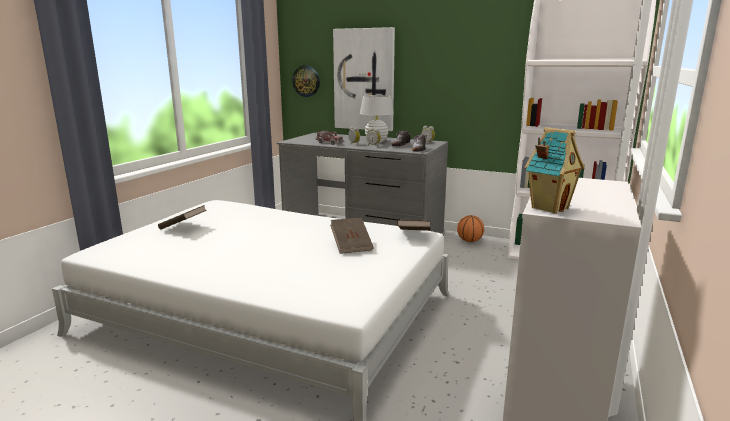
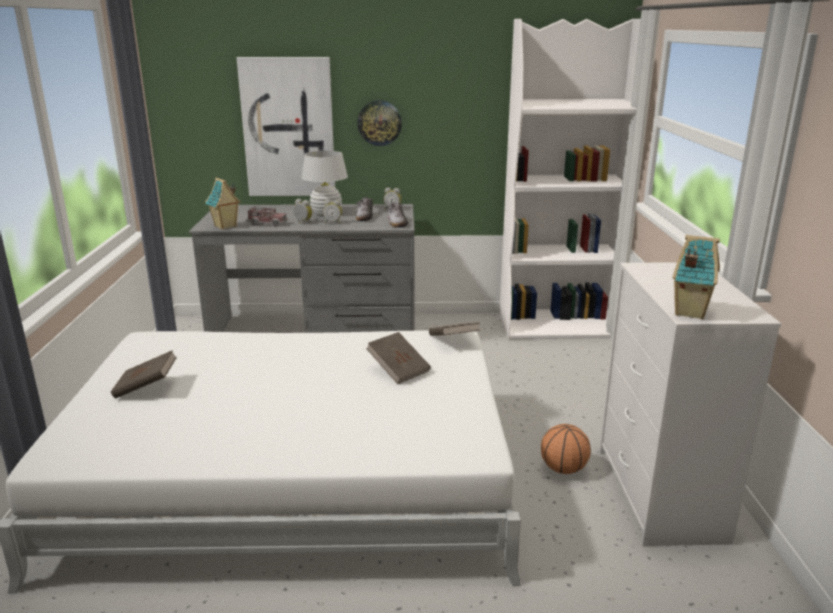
camera: 25 degrees left, 5 degrees up
wall clock [292,66,320,97] -> wall clock moved to [357,100,402,146]
basketball [457,215,484,242] -> basketball moved to [541,424,591,474]
none -> toy house [205,178,241,230]

